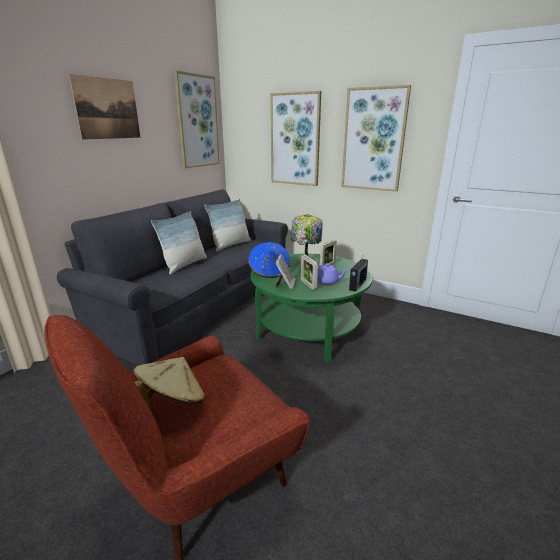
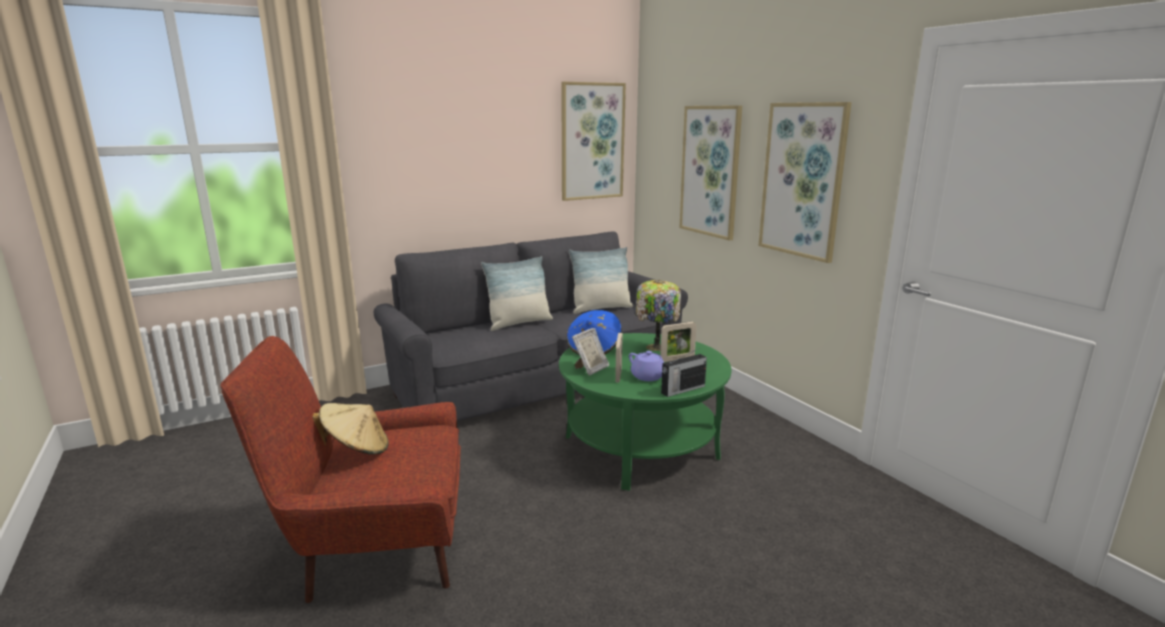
camera: 30 degrees right, 5 degrees down
picture [69,74,141,140] -> none

